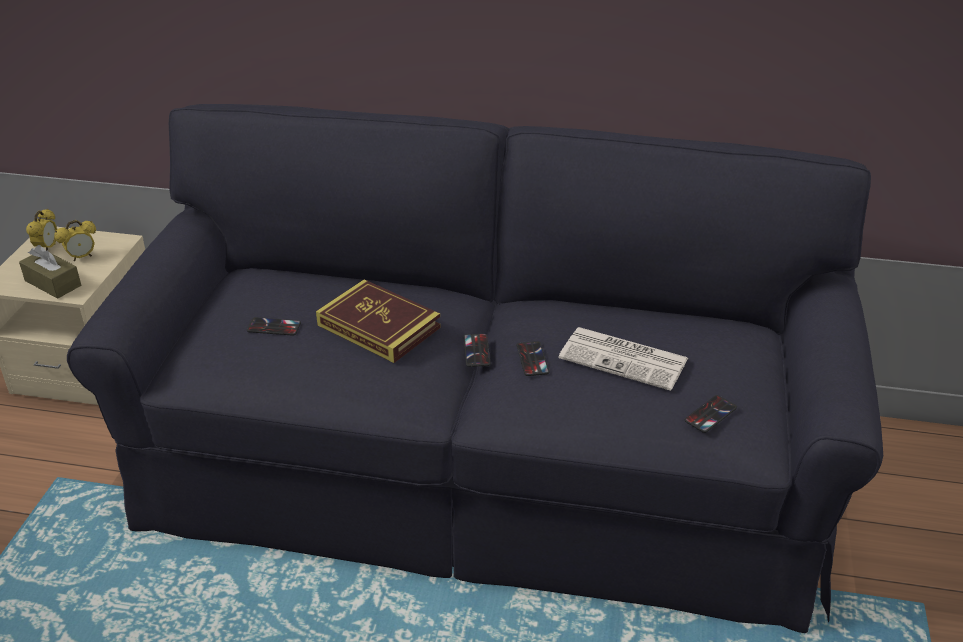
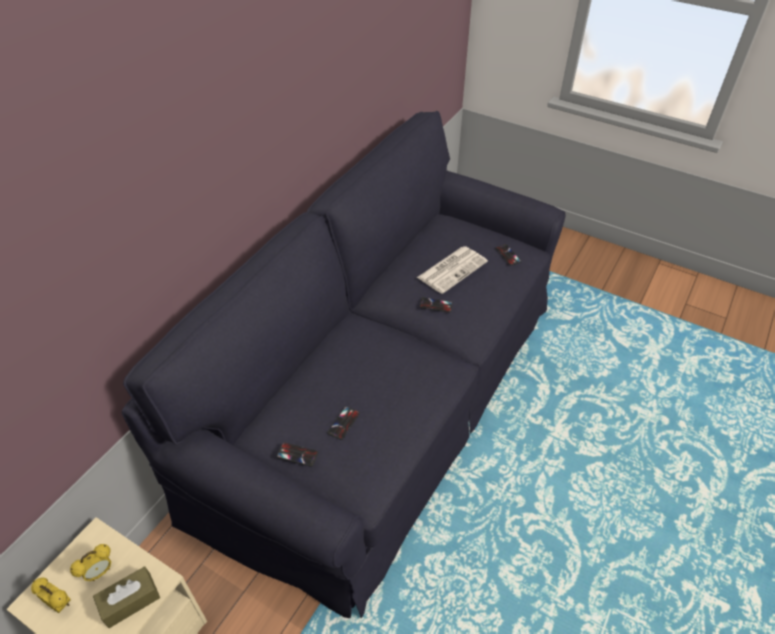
camera: 70 degrees left, 10 degrees up
alarm clock [54,220,96,261] -> alarm clock turned 60 degrees clockwise [70,544,111,581]
book [316,279,441,363] -> none
phone [463,334,491,367] -> phone moved to [277,443,318,467]

